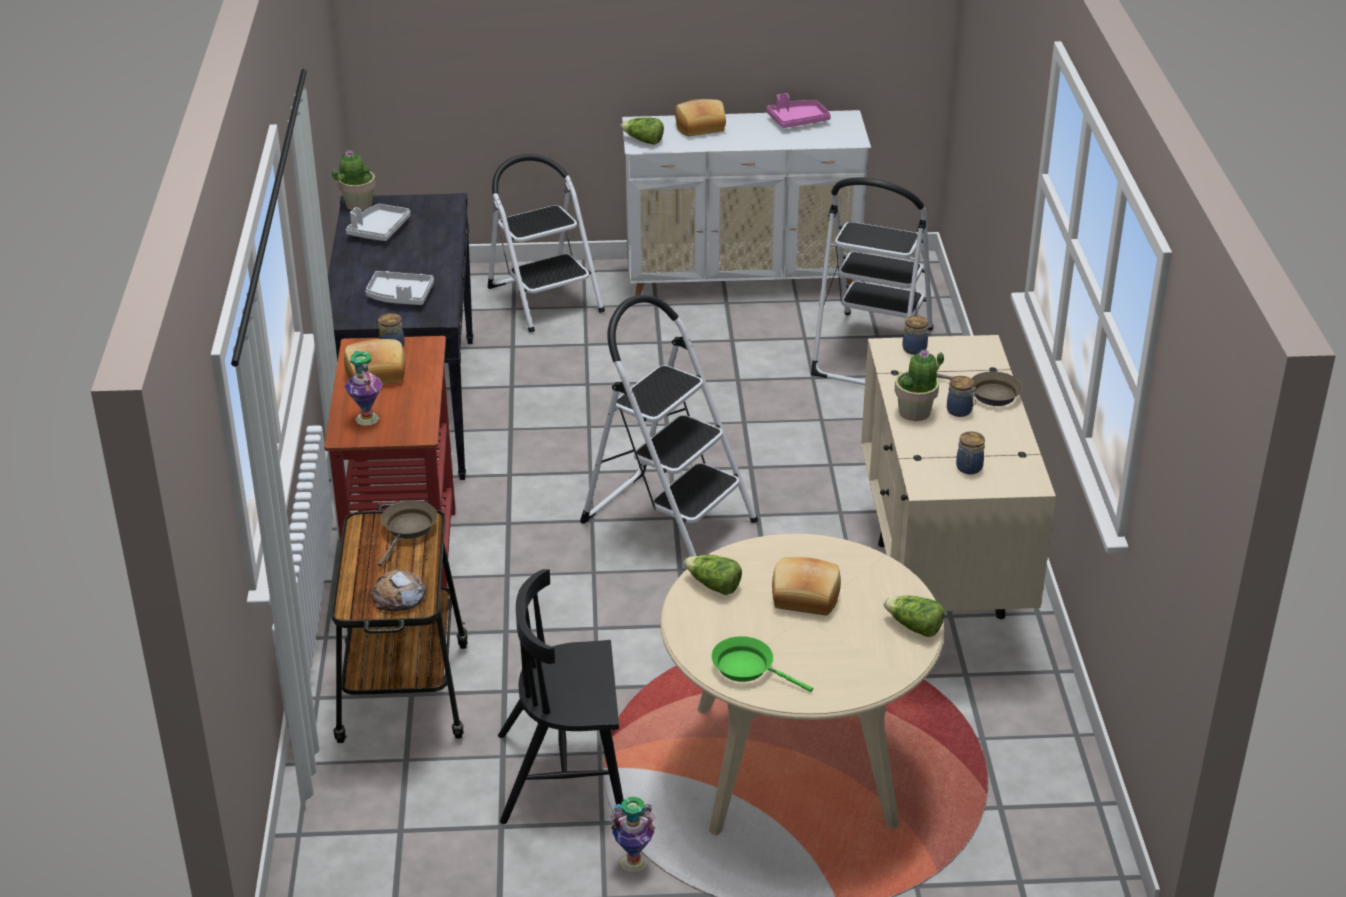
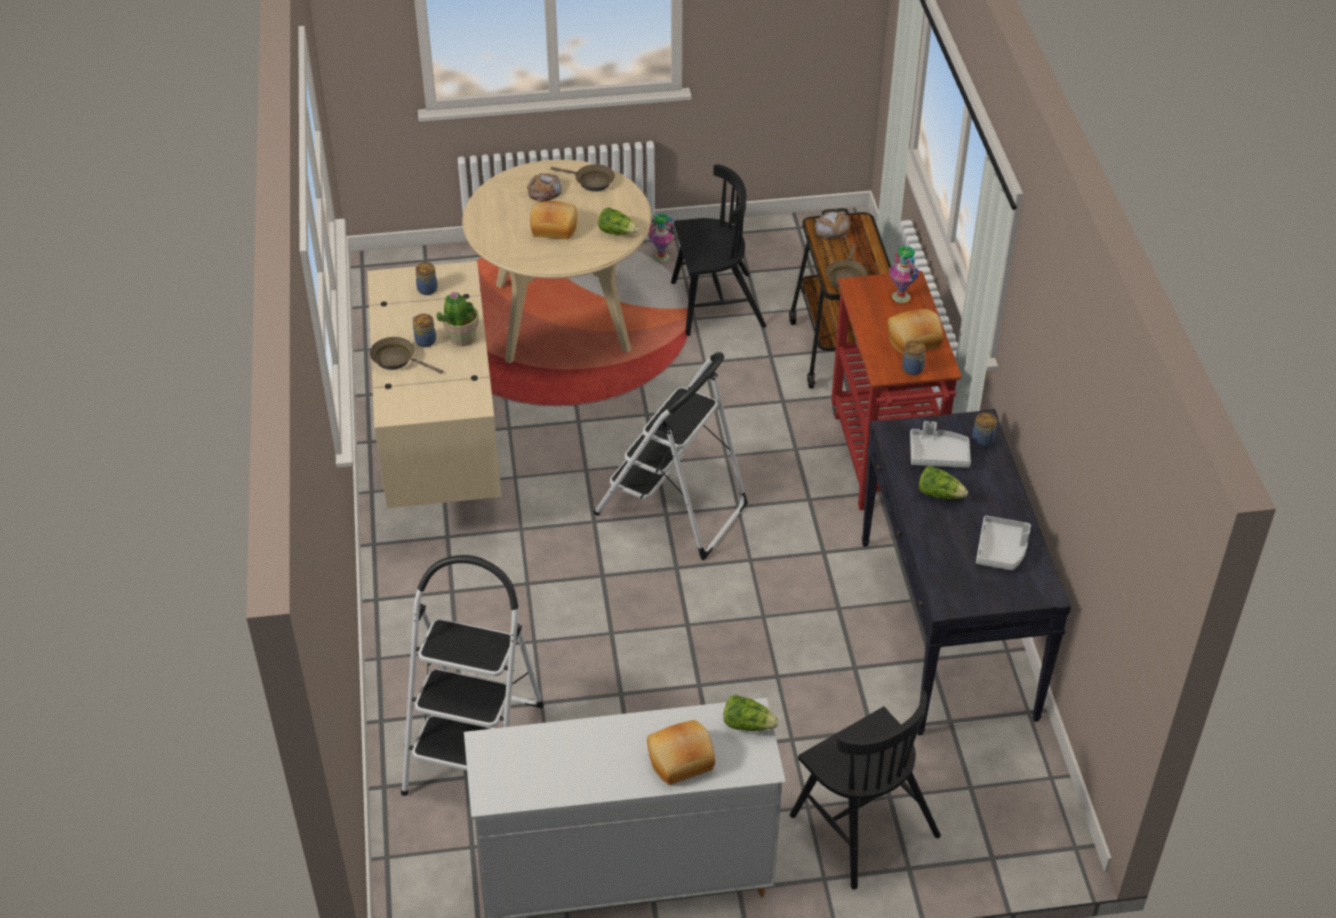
camera: 175 degrees right, 10 degrees up
potted plant [332,150,376,211] -> none
step ladder [488,154,605,332] -> black chair [790,689,941,889]
green frying pan [711,636,813,692] -> brown frying pan [551,164,615,192]
pink tray [766,93,831,128] -> none
lettuce [883,596,945,637] -> lettuce moved to [919,466,968,499]
jar [902,315,928,355] -> jar moved to [972,412,997,447]
none -> bread [527,173,562,202]

